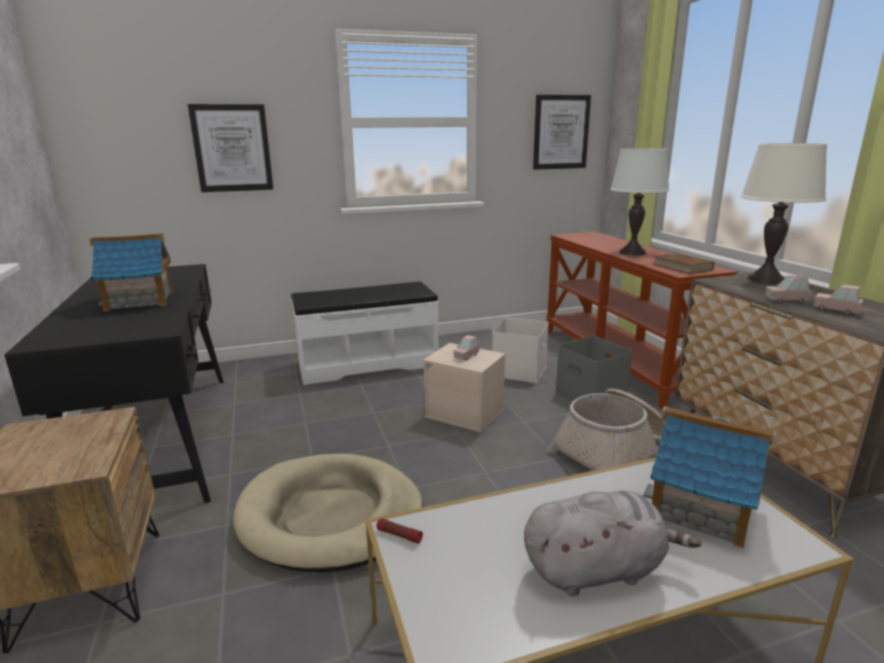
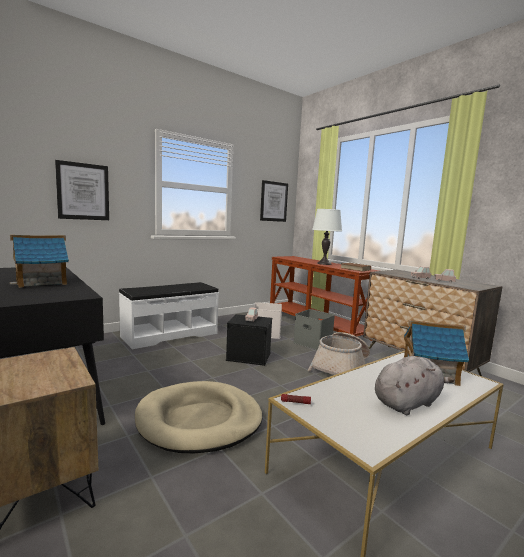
camera: 20 degrees left, 10 degrees down
beige storage box [423,343,506,433] -> black storage box [226,314,272,366]
white table lamp [740,143,827,284] -> none

